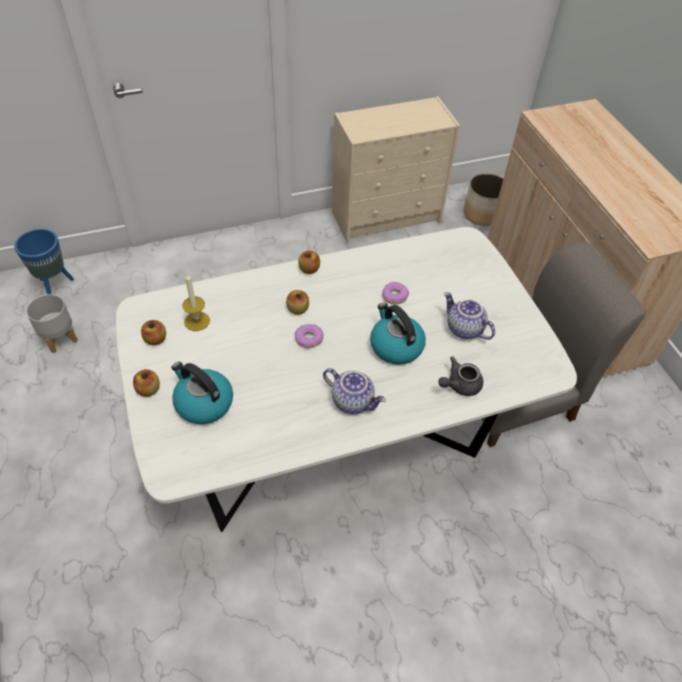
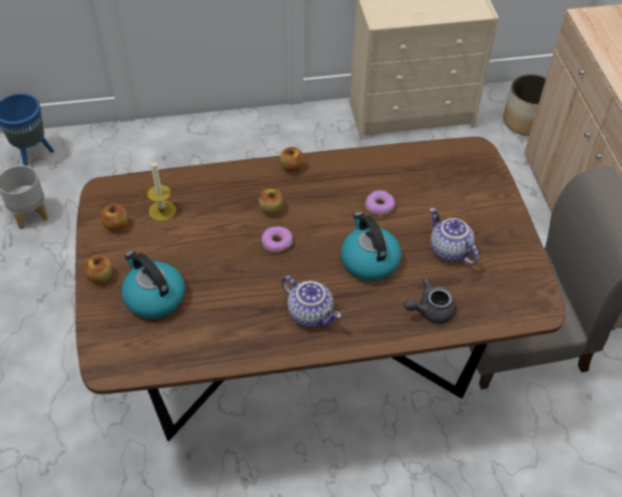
camera: 10 degrees right, 0 degrees up
white dining table [116,227,577,532] -> brown dining table [75,137,565,441]

